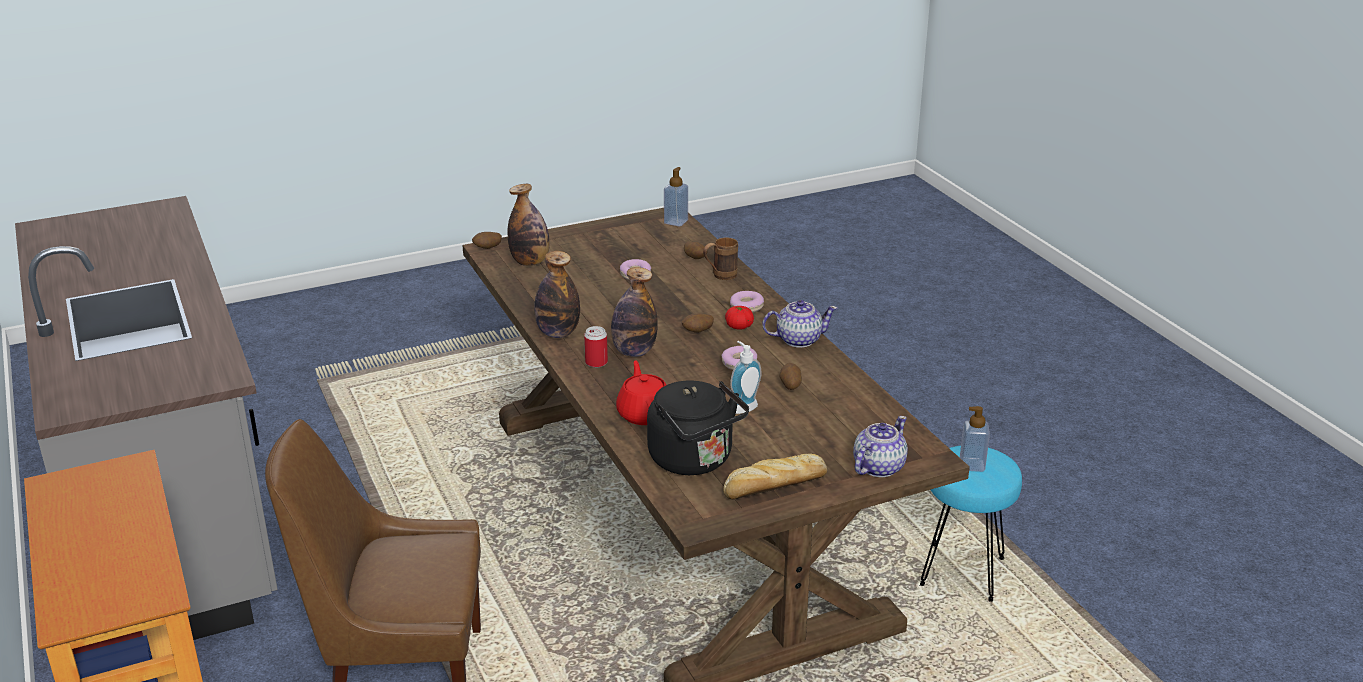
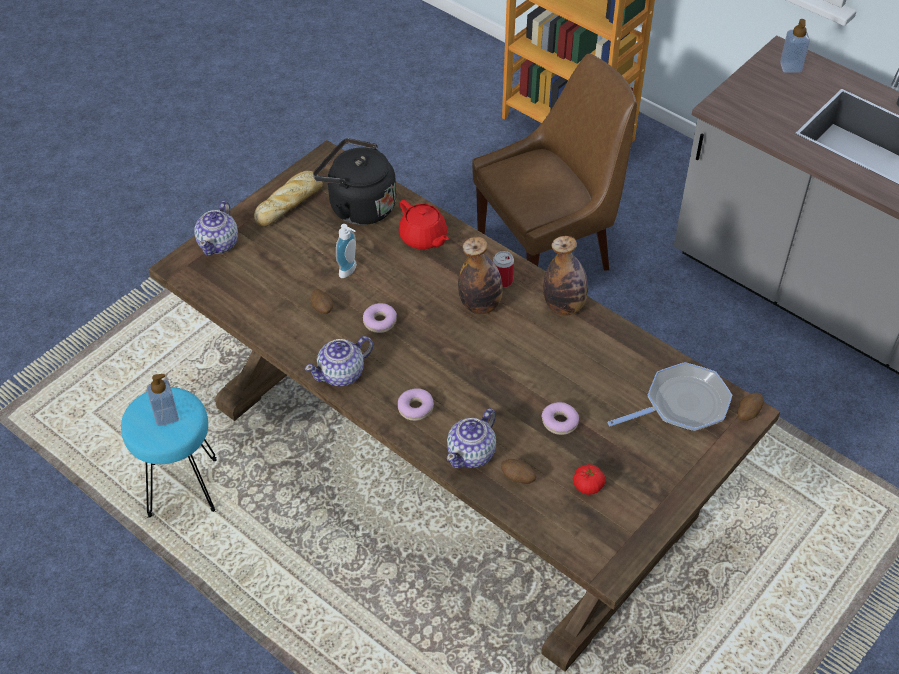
camera: 155 degrees right, 20 degrees up
bottle [507,184,550,266] -> frying pan [608,362,732,431]
soap dispenser [664,167,688,226] -> soap dispenser moved to [780,19,810,73]
potato [682,313,714,333] -> none
brown mug [703,237,738,280] -> teapot [447,409,496,468]
tomato [725,306,754,329] -> tomato moved to [573,464,606,495]

